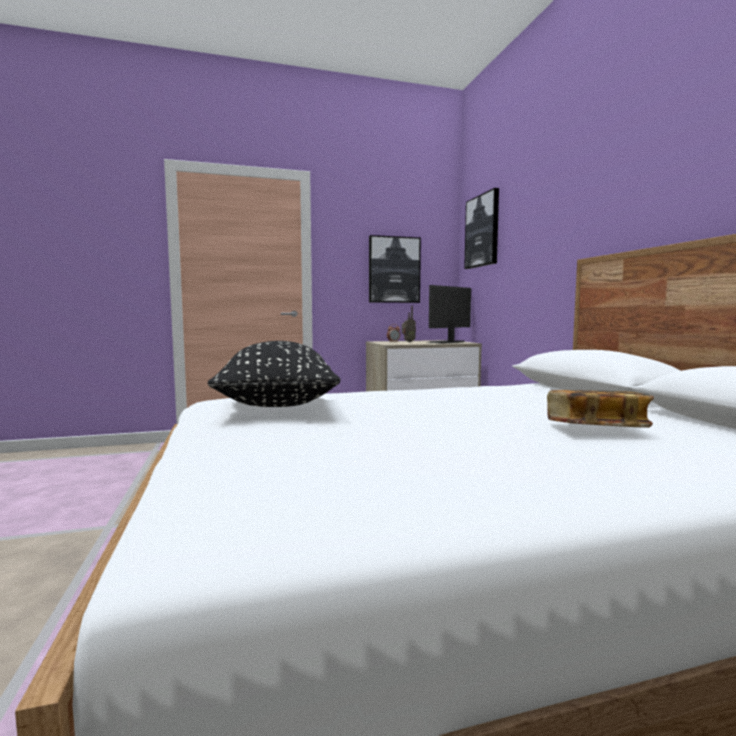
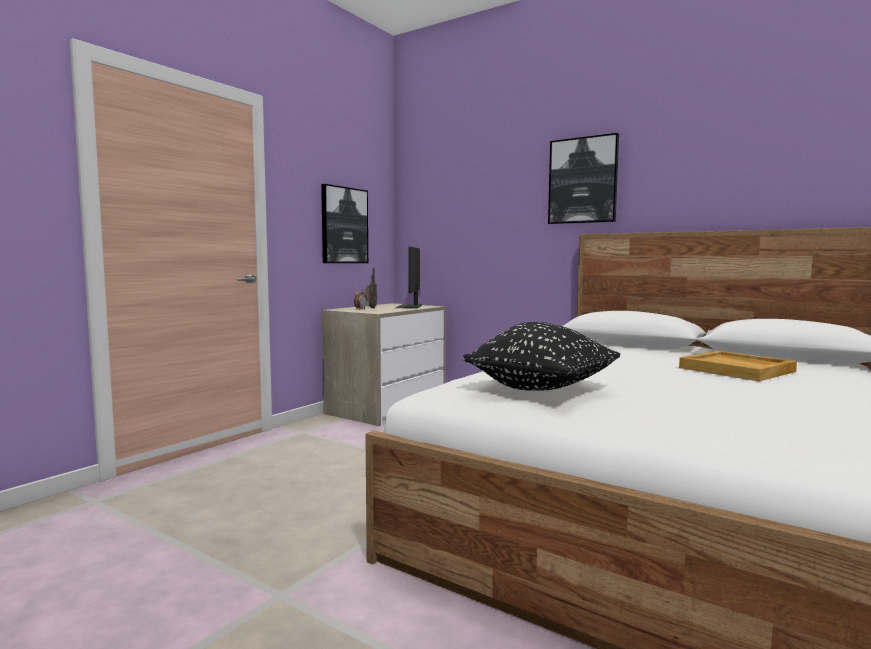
camera: 40 degrees left, 0 degrees up
picture [464,188,499,269] -> picture moved to [548,133,619,224]
book [547,390,654,428] -> beige tray [679,351,797,381]

